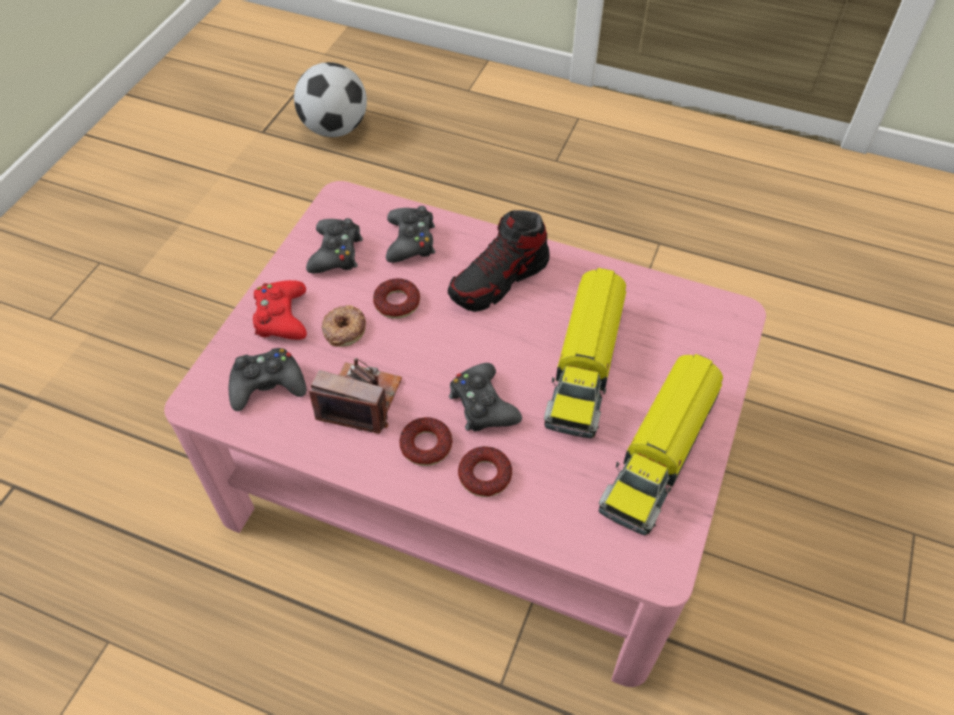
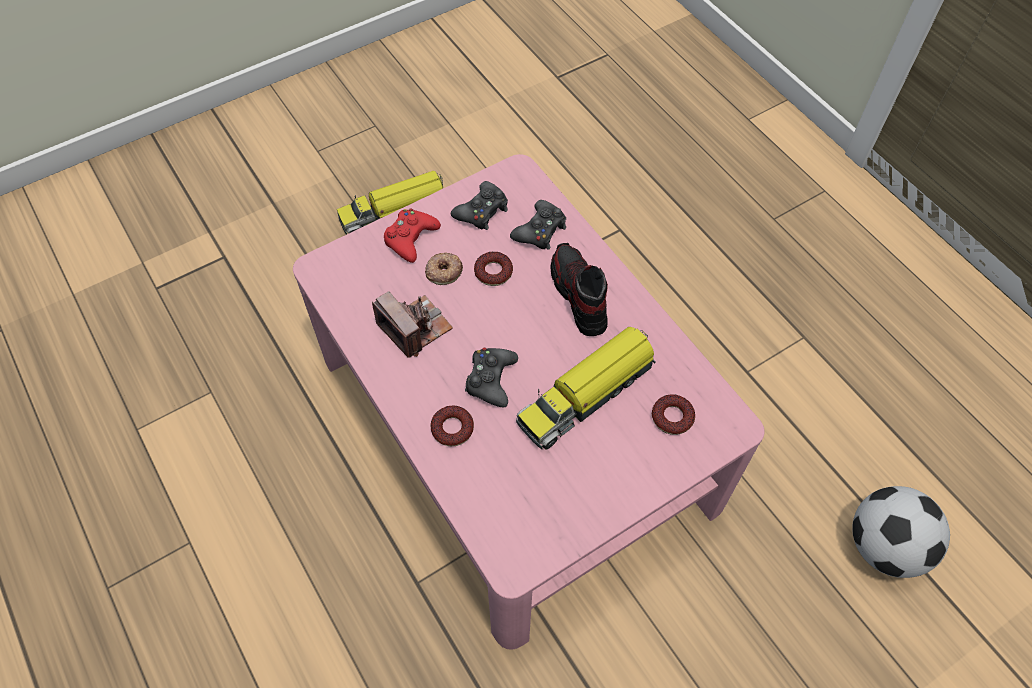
camera: 35 degrees right, 5 degrees up
black game controller [229,348,306,411] -> none
football [294,62,367,137] -> football moved to [852,486,950,578]
donut [400,417,453,466] -> donut moved to [652,394,695,435]
shoe [448,210,550,312] -> shoe turned 75 degrees clockwise [550,243,608,336]
toy truck [599,354,723,536] -> toy truck moved to [337,171,443,235]

